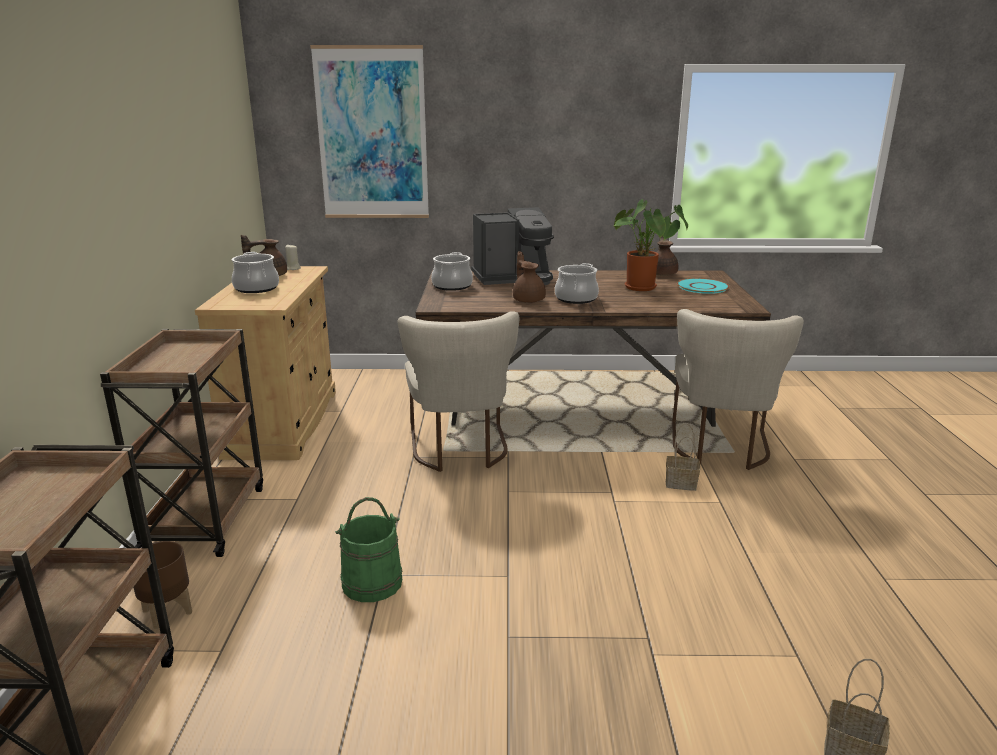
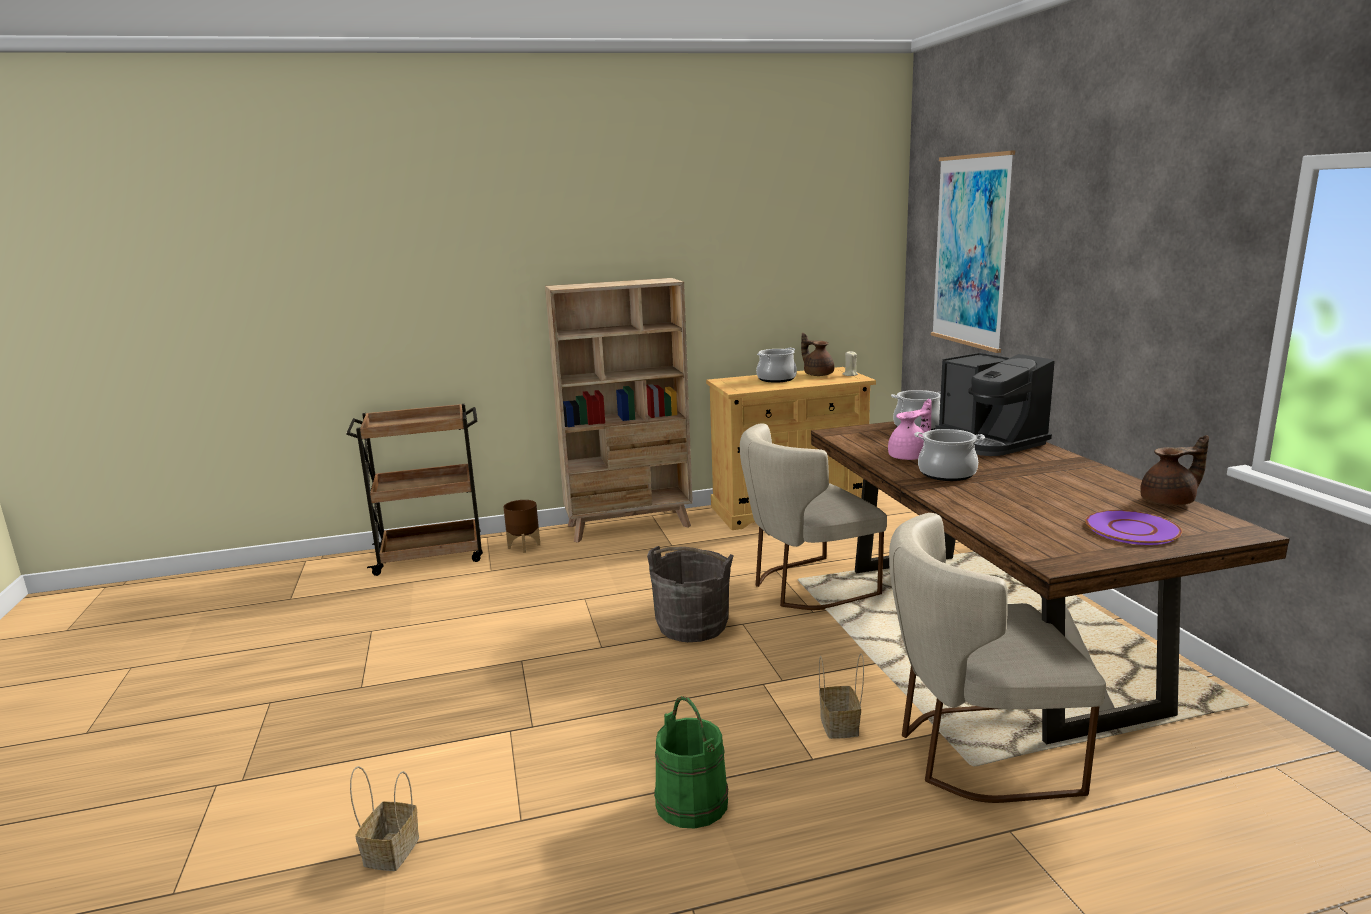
camera: 75 degrees right, 5 degrees down
brown cart [100,329,263,557] -> beige bookcase [545,278,693,543]
green bucket [335,497,402,602] -> green bucket moved to [654,696,728,829]
brown teapot [513,251,546,303] -> pink teapot [888,399,932,460]
potted plant [614,199,688,291] -> none
turquoise plate [677,278,729,294] -> purple plate [1085,510,1182,545]
none -> grey bucket [647,546,734,642]

